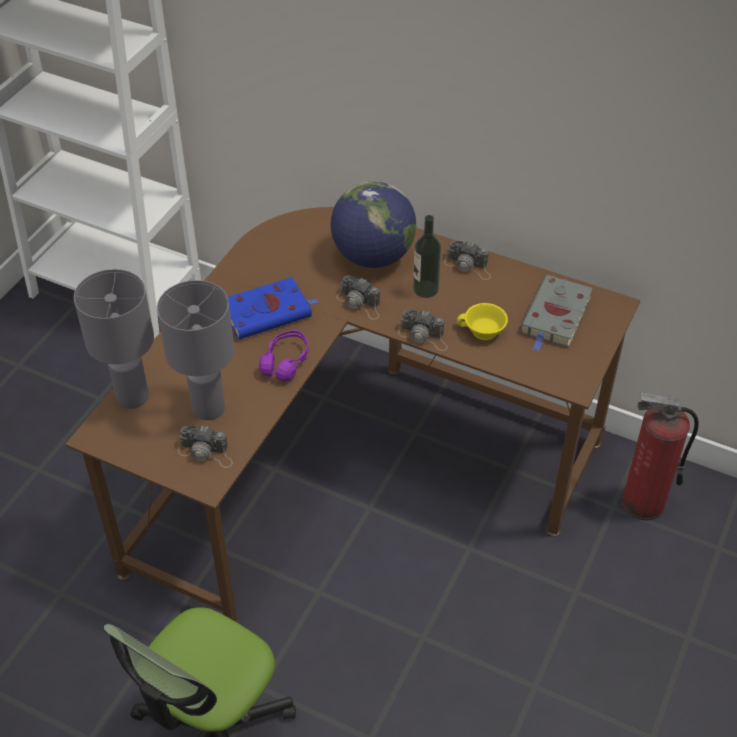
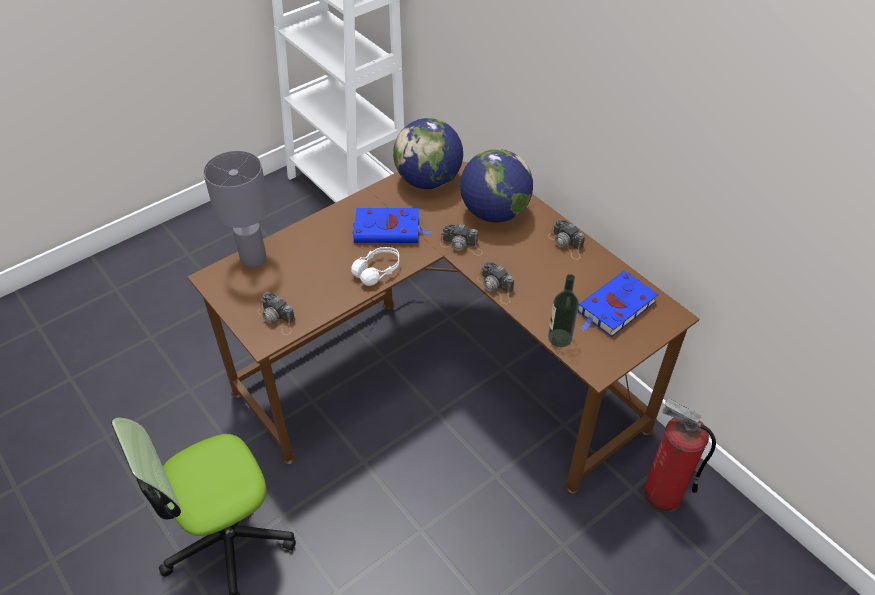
camera: 25 degrees right, 0 degrees up
grey table lamp [157,280,234,420] -> none
purple headphones [259,330,309,382] -> white headphones [351,247,399,286]
camera [337,276,380,320] -> camera turned 45 degrees counterclockwise [440,224,483,256]
bottle [413,215,441,298] -> bottle moved to [548,274,579,347]
yellow cup [457,303,508,340] -> none
grey book [520,275,593,352] -> blue book [578,271,658,337]
none -> globe [393,118,463,189]

